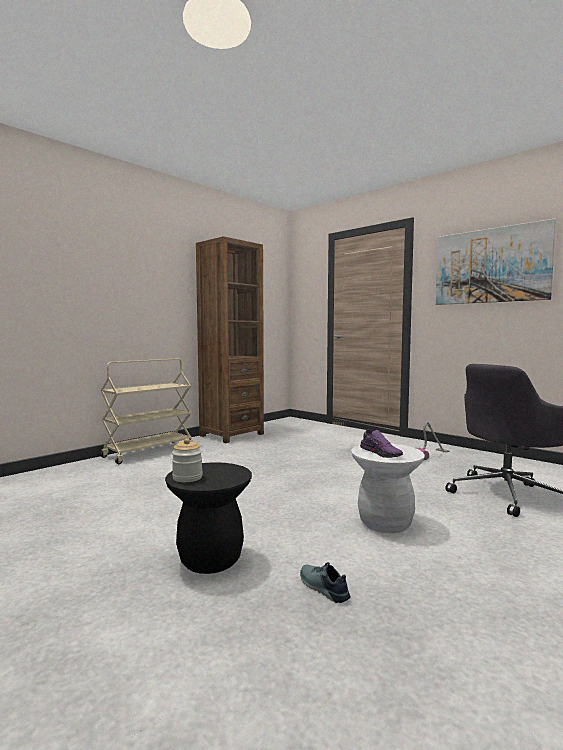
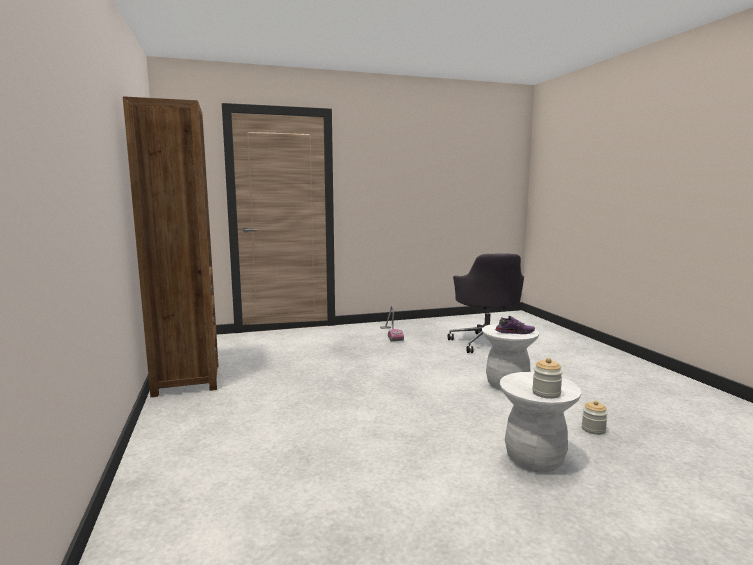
camera: 60 degrees left, 5 degrees up
beige cart [100,358,193,464] -> none
black stool [165,462,252,574] -> white stool [500,372,582,473]
shoe [300,562,350,603] -> jar [582,401,608,435]
picture [436,219,556,305] -> none

